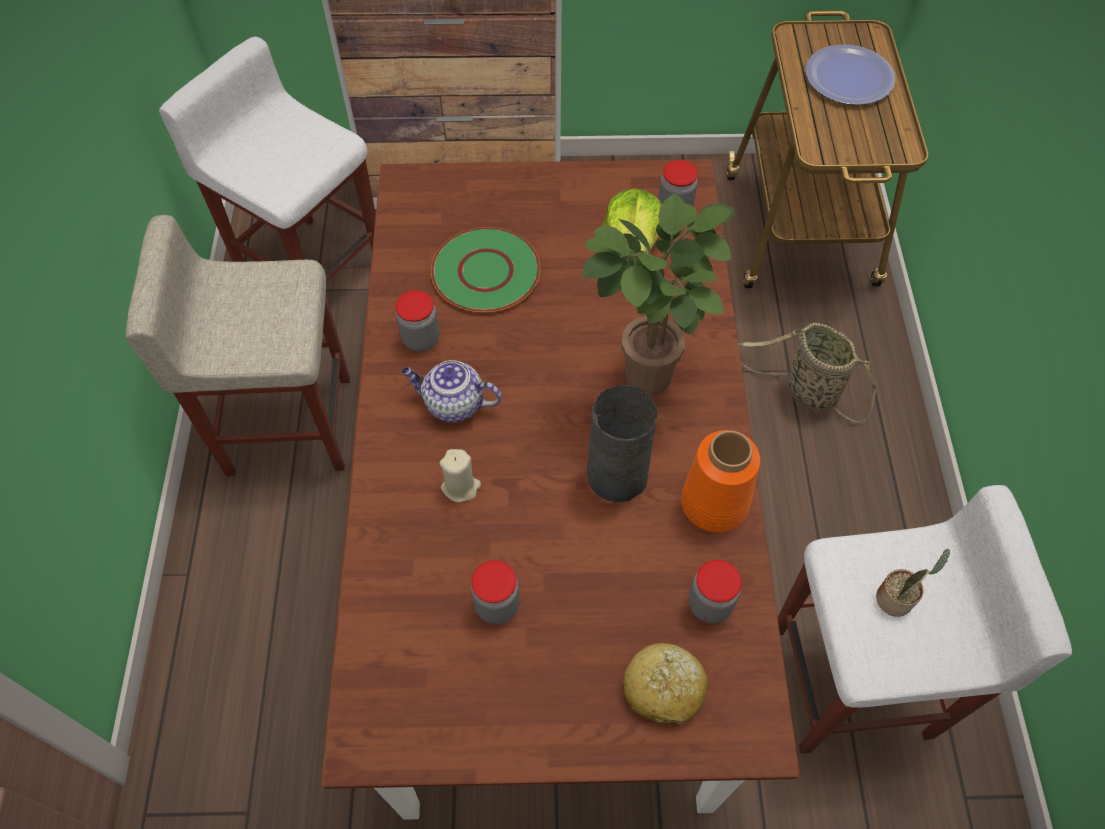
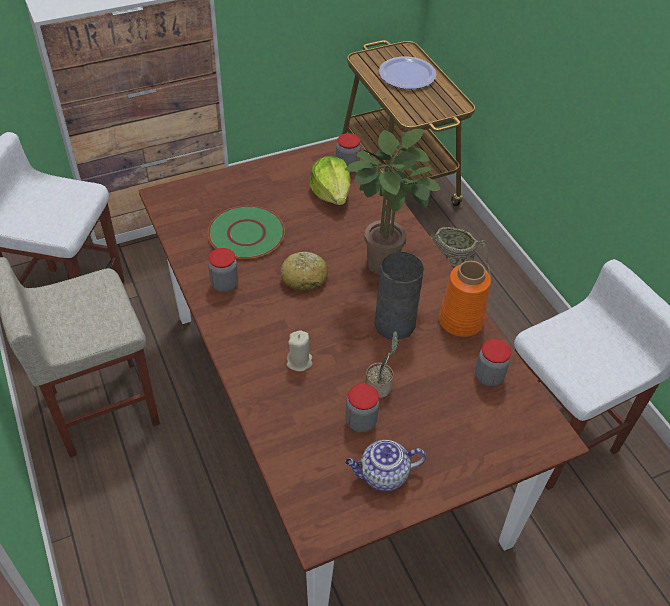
camera: 25 degrees left, 10 degrees down
teapot [401,360,502,422] -> teapot moved to [345,440,426,491]
bread [623,643,708,724] -> bread moved to [281,252,328,291]
potted plant [876,549,950,617] -> potted plant moved to [365,331,398,398]

